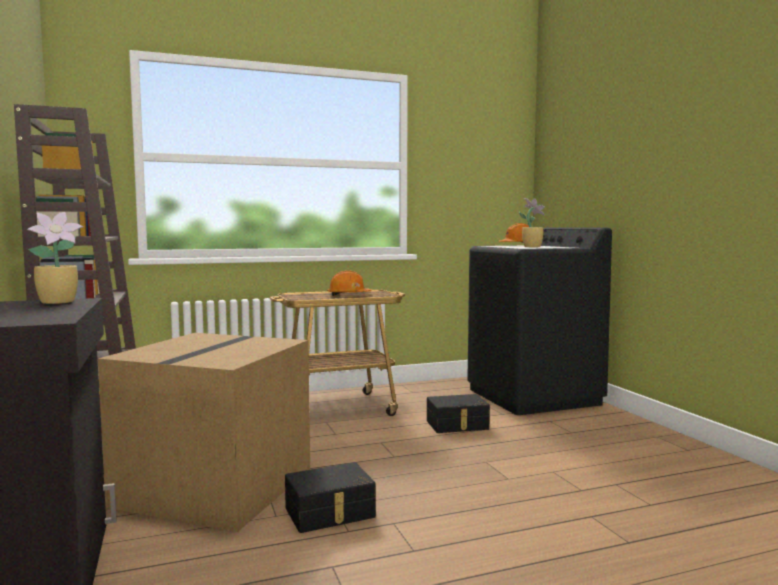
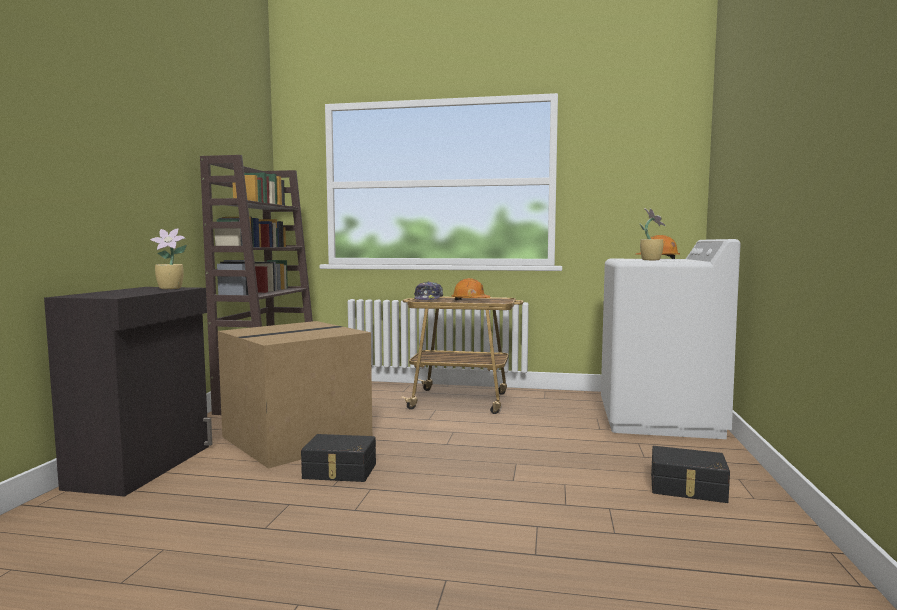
camera: 30 degrees right, 0 degrees up
black storage box [427,394,490,433] -> black storage box moved to [651,446,730,503]
black washing machine [467,227,612,415] -> white washing machine [601,239,741,439]
none -> cap [414,281,443,300]

